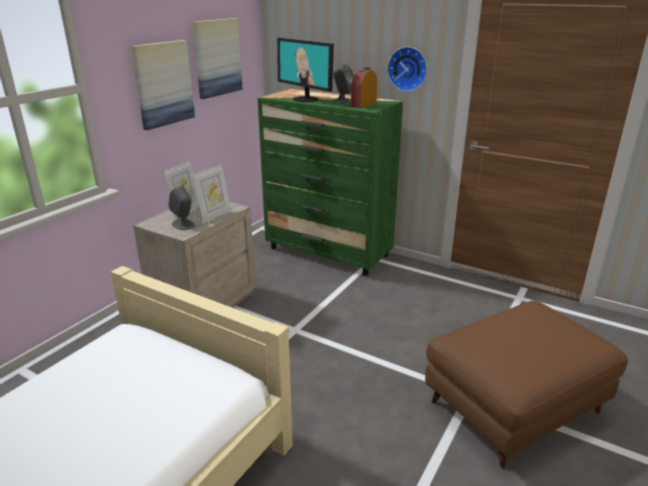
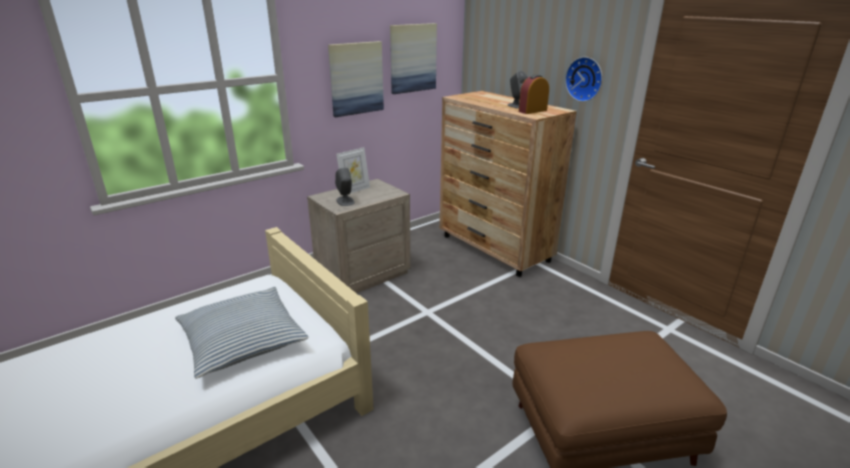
camera: 20 degrees right, 0 degrees up
picture frame [192,165,231,223] -> none
green dresser [258,89,403,276] -> brown dresser [440,91,577,277]
monitor [277,38,334,102] -> none
none -> pillow [175,287,308,378]

